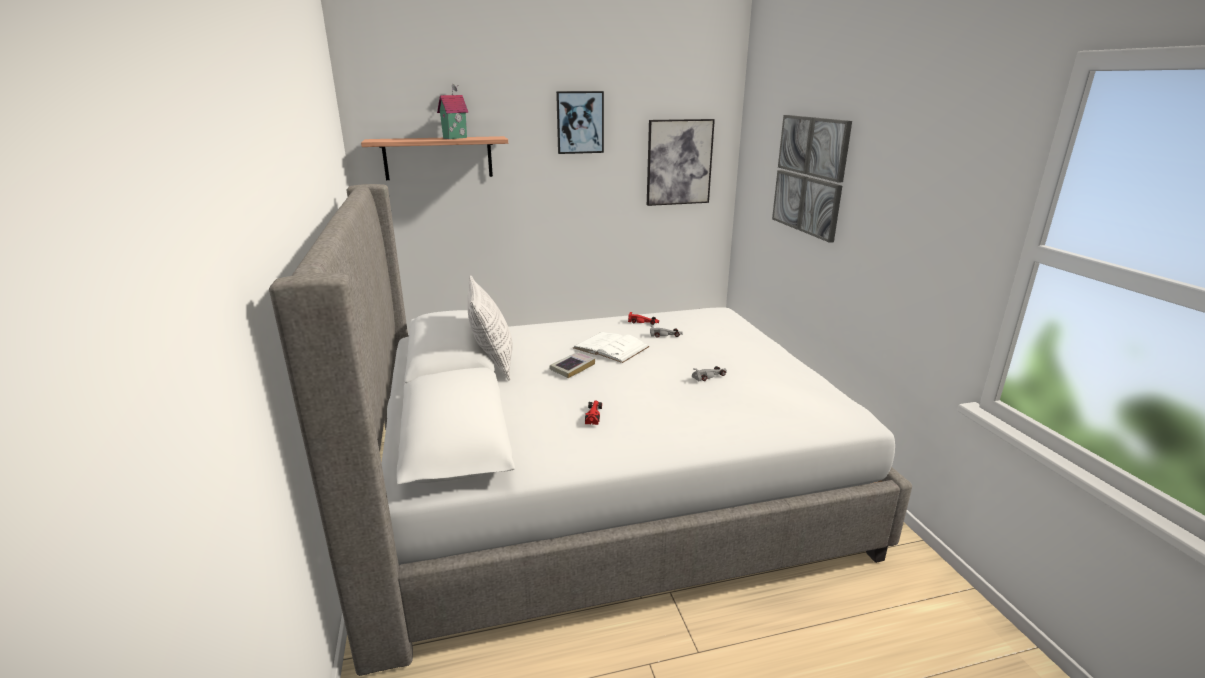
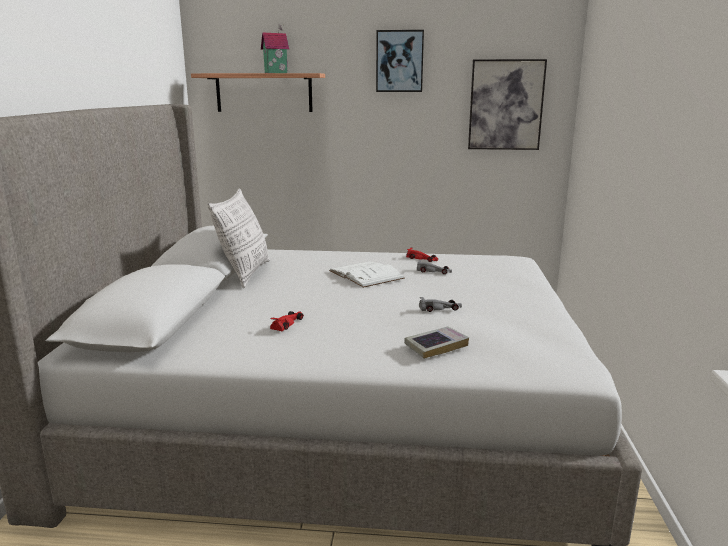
camera: 20 degrees right, 5 degrees down
book [550,352,595,378] -> book moved to [404,327,469,359]
picture [772,115,852,243] -> none

